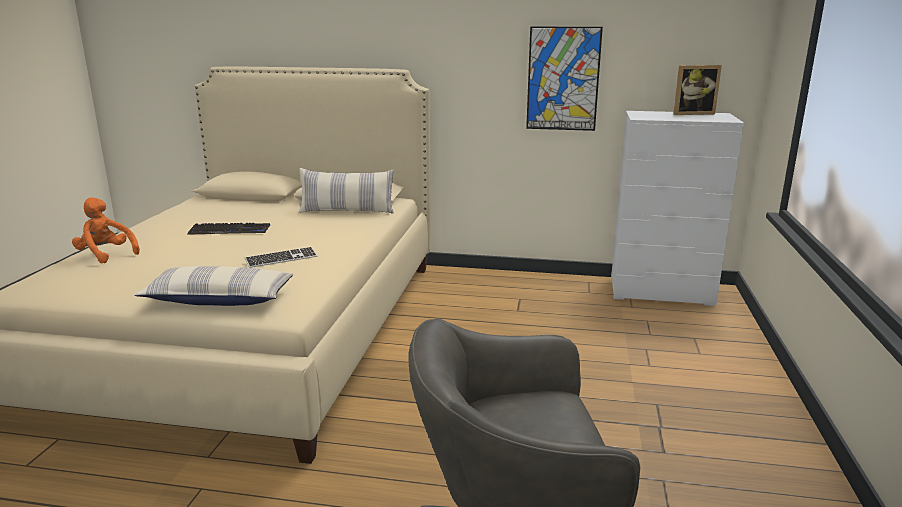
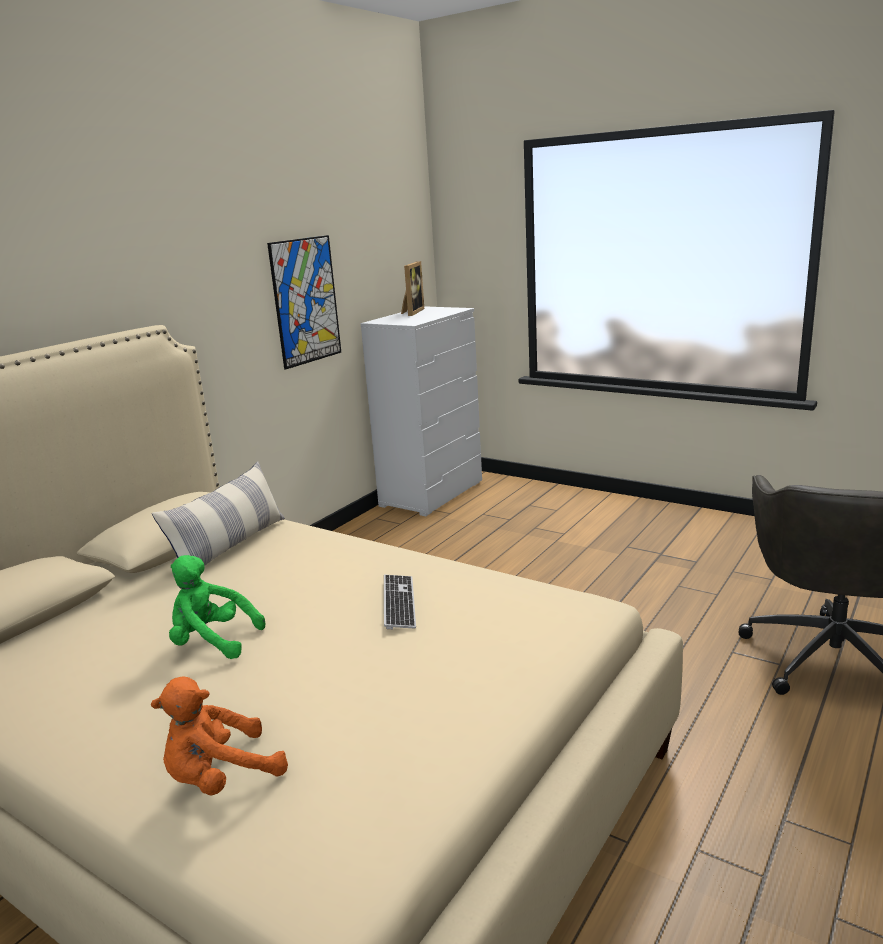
camera: 65 degrees left, 0 degrees up
pillow [134,266,293,306] -> none
keyboard [187,223,270,235] -> green plush toy [169,555,265,659]

